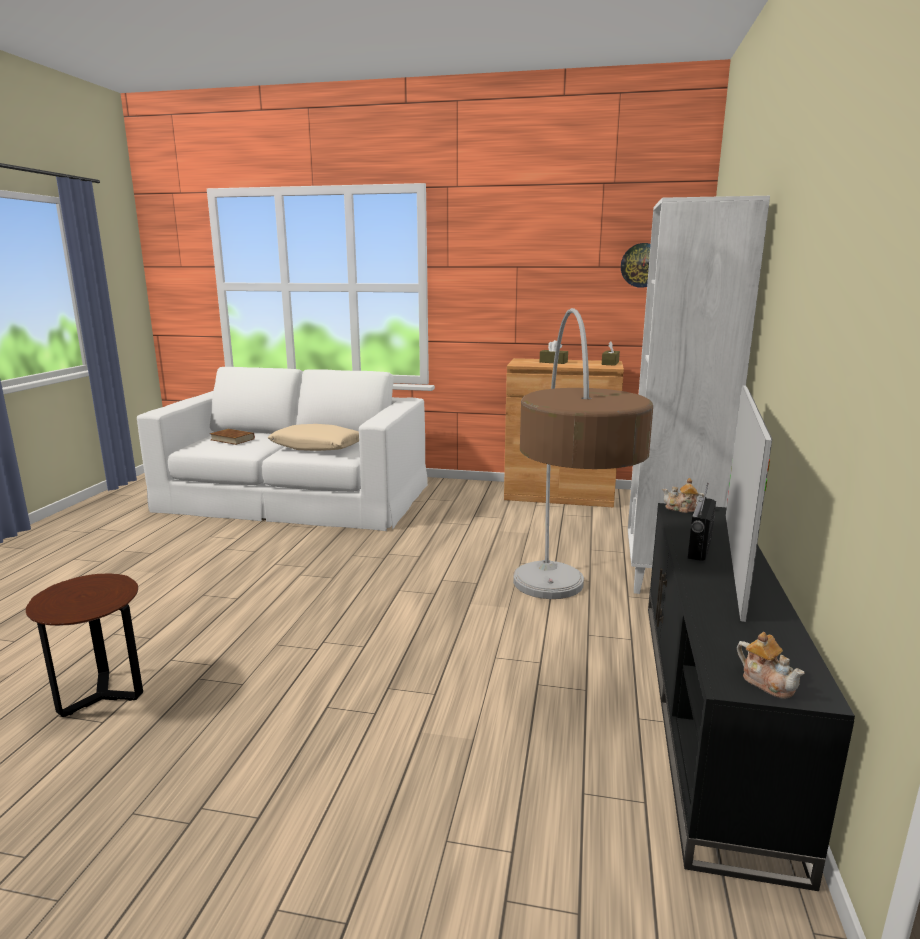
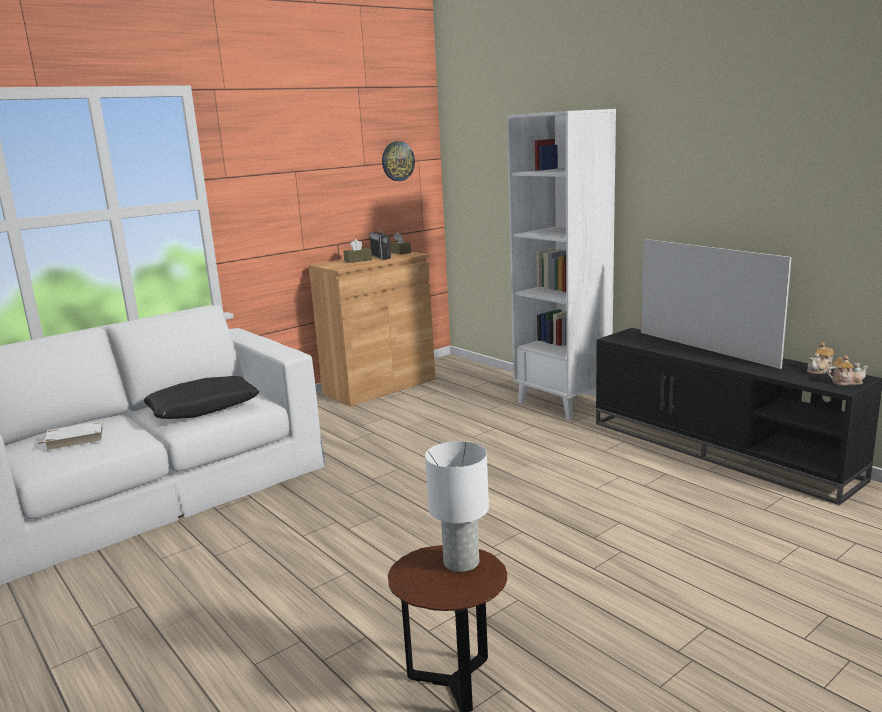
camera: 50 degrees left, 0 degrees up
brown book [210,429,255,445] -> white book [38,421,104,451]
beige pillow [268,424,359,451] -> black pillow [144,376,259,419]
floor lamp [513,308,653,599] -> none
teapot [662,478,704,513] -> teapot moved to [807,342,834,374]
radio [688,483,716,561] -> radio moved to [369,223,391,260]
none -> white table lamp [425,441,489,572]

